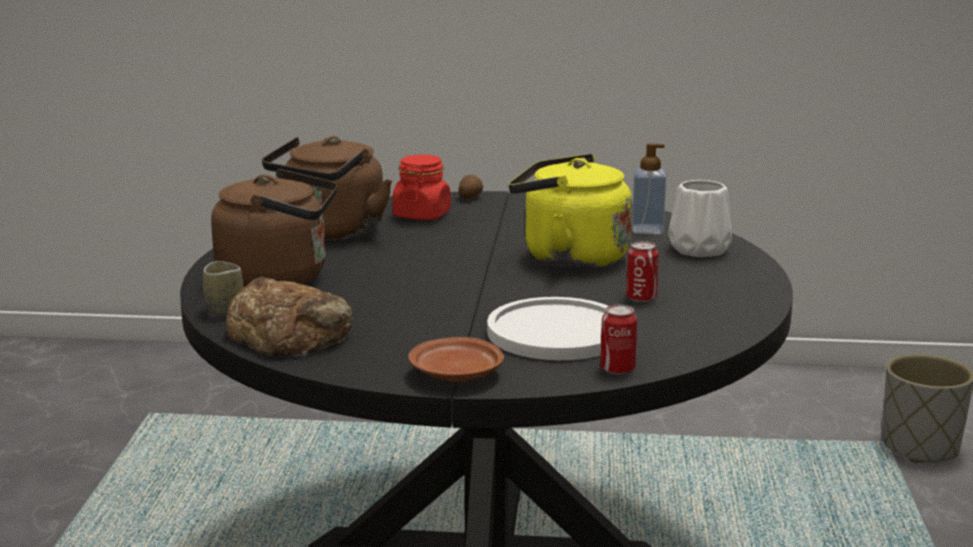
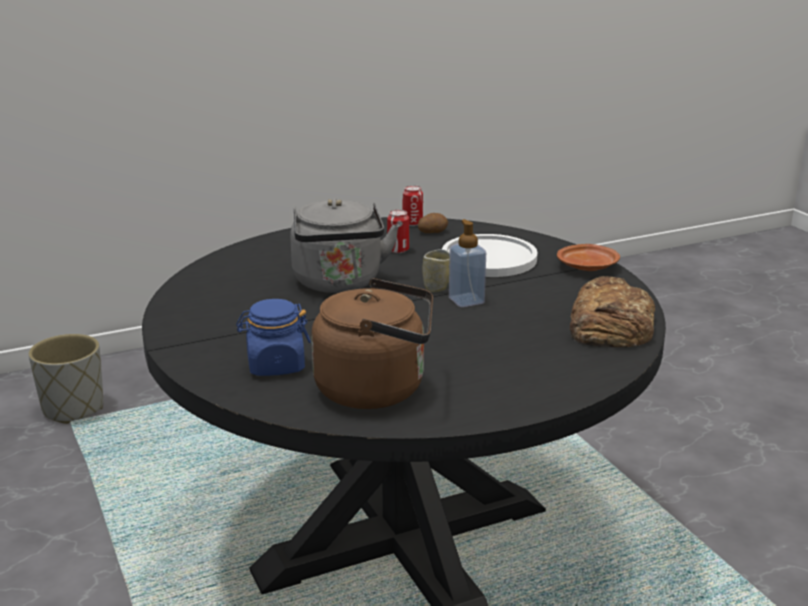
camera: 120 degrees left, 5 degrees up
cup [203,261,244,316] -> cup moved to [422,249,450,292]
brown kettle [211,169,337,287] -> none
red jar [392,155,451,220] -> blue jar [236,299,311,376]
potato [459,175,483,198] -> potato moved to [418,213,448,233]
yellow kettle [508,154,632,269] -> grey kettle [290,198,400,293]
can [600,305,637,375] -> can moved to [403,185,423,226]
soap dispenser [632,143,666,234] -> soap dispenser moved to [449,219,486,307]
white vase [668,180,732,257] -> none

